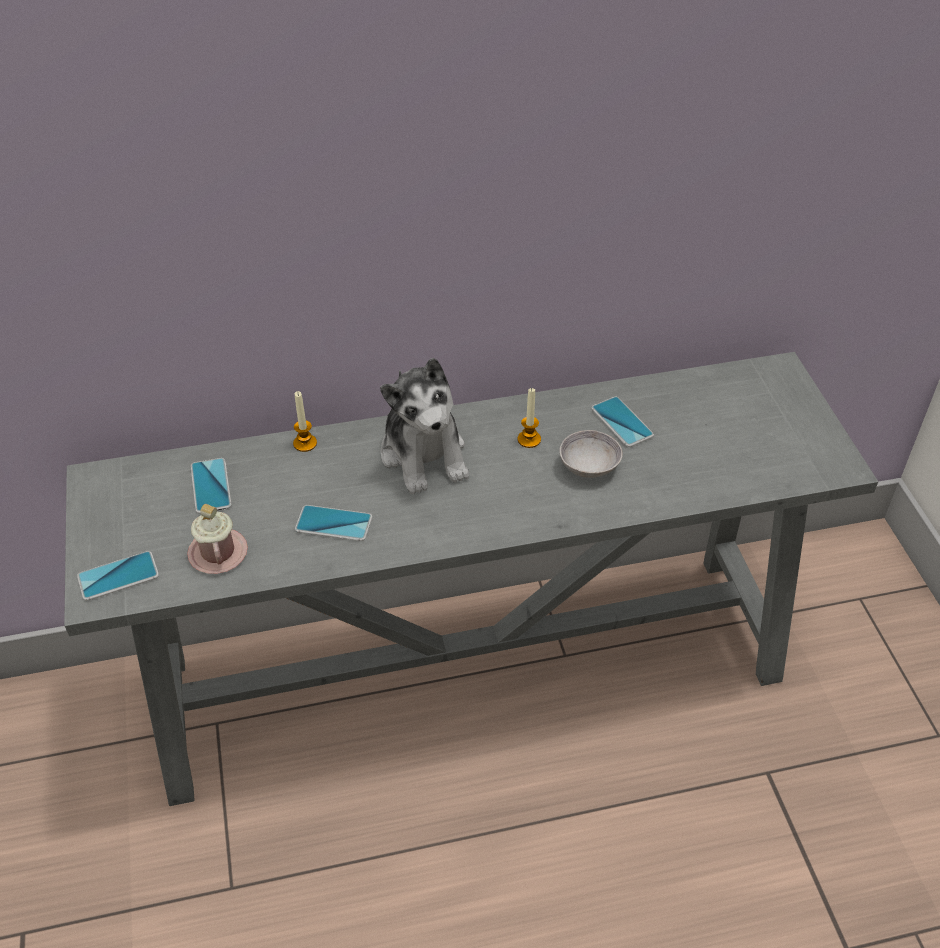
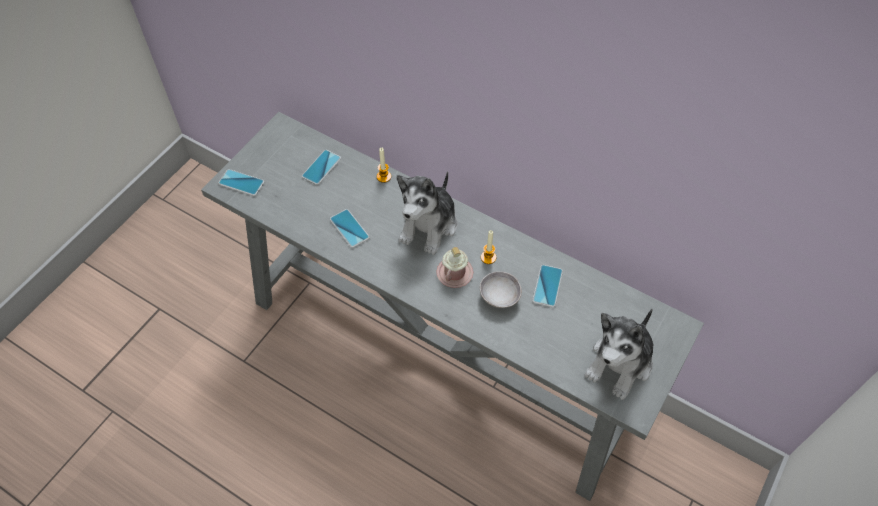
camera: 45 degrees right, 10 degrees up
pink mug [187,504,248,574] -> pink mug moved to [436,247,473,288]
none -> plush toy [585,308,653,400]

